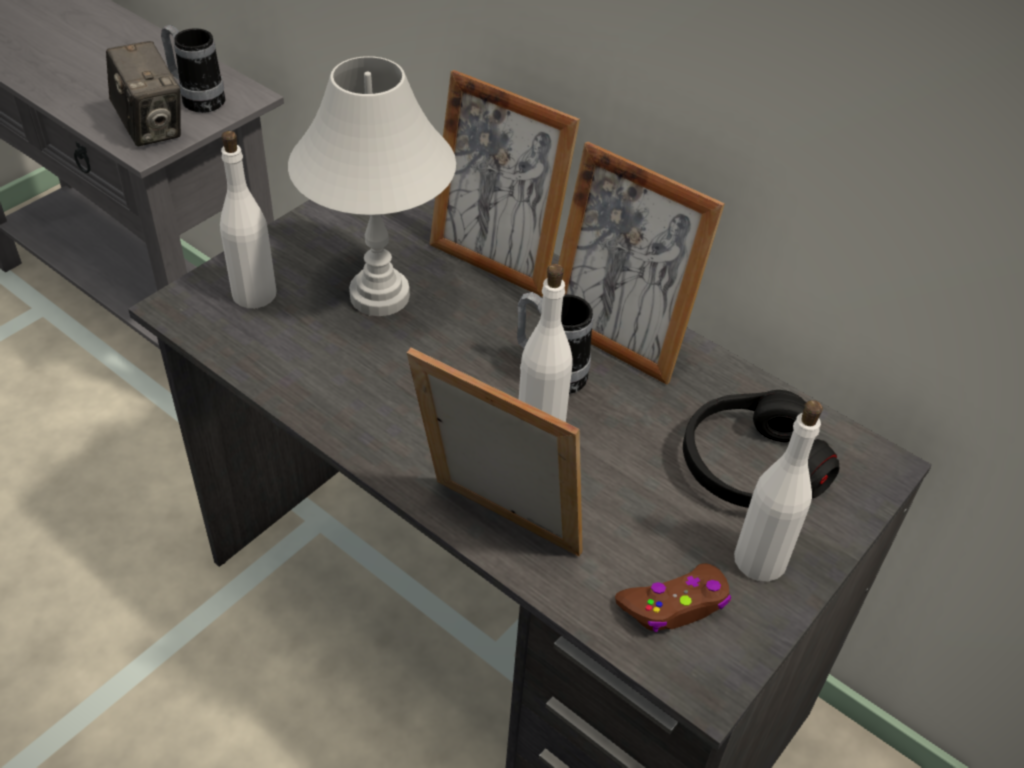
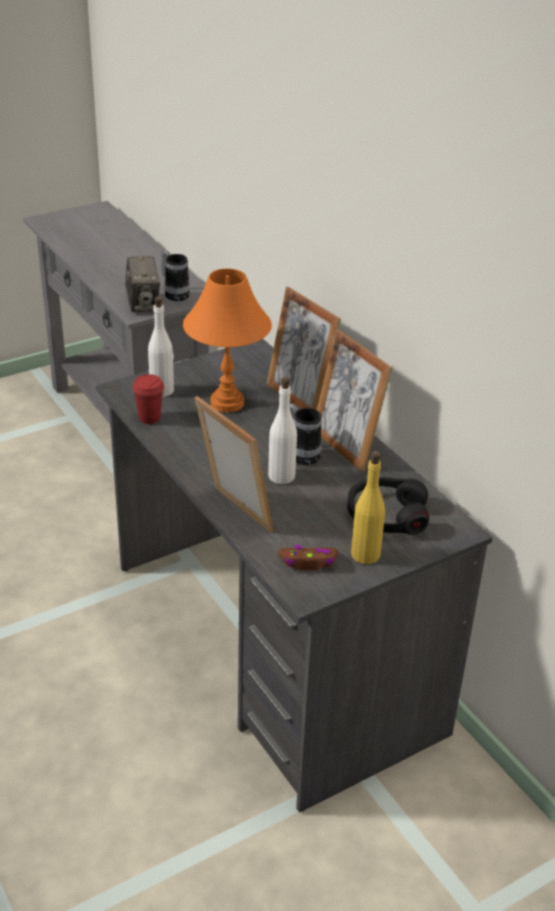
camera: 20 degrees right, 10 degrees down
white table lamp [288,56,456,316] -> orange table lamp [183,269,272,413]
white bottle [734,400,823,582] -> yellow bottle [351,451,385,564]
none -> red cup [133,374,164,424]

